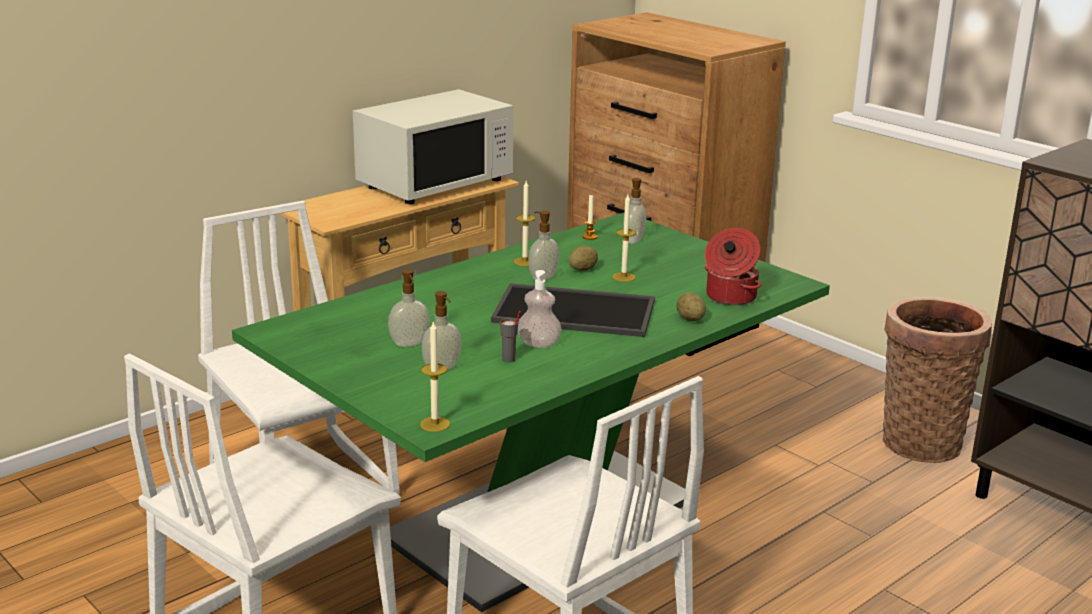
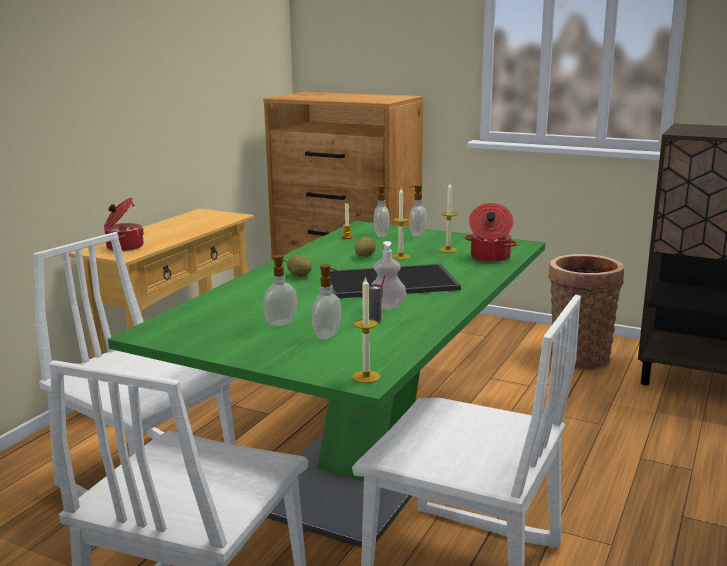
camera: 20 degrees left, 5 degrees down
white microwave [353,89,514,204] -> none
candle [514,181,536,266] -> candle moved to [439,183,457,253]
soap dispenser [529,211,559,280] -> soap dispenser moved to [409,185,427,237]
potato [676,292,706,321] -> potato moved to [287,254,312,277]
none -> cooking pot [104,198,144,251]

